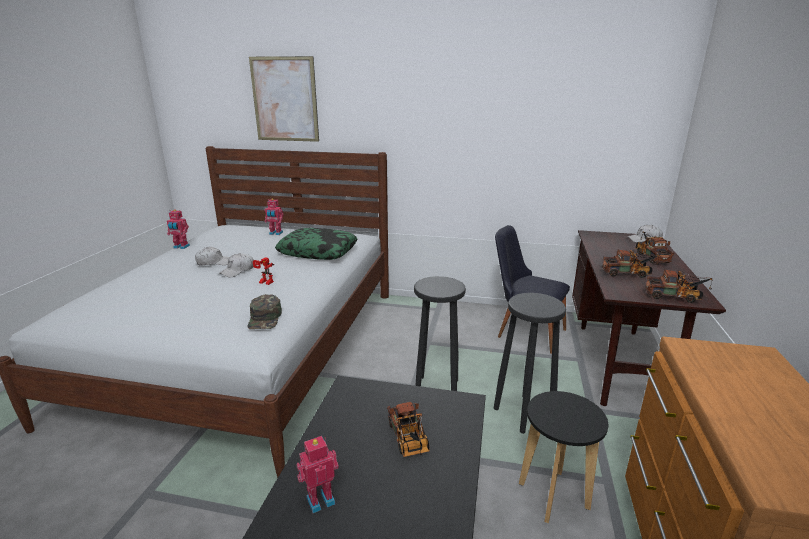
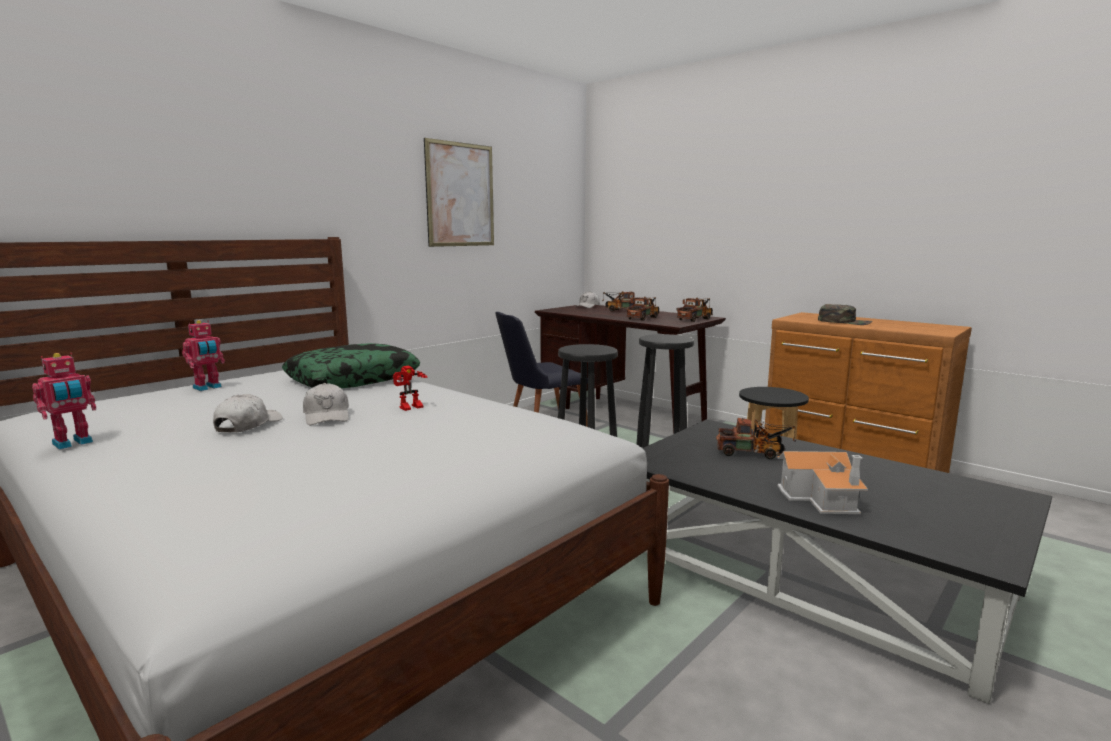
camera: 60 degrees left, 10 degrees down
green cap [248,294,282,329] -> green cap moved to [818,304,872,325]
picture [249,56,319,142] -> picture moved to [424,138,494,247]
toy robot [297,436,339,513] -> toy house [777,451,868,514]

